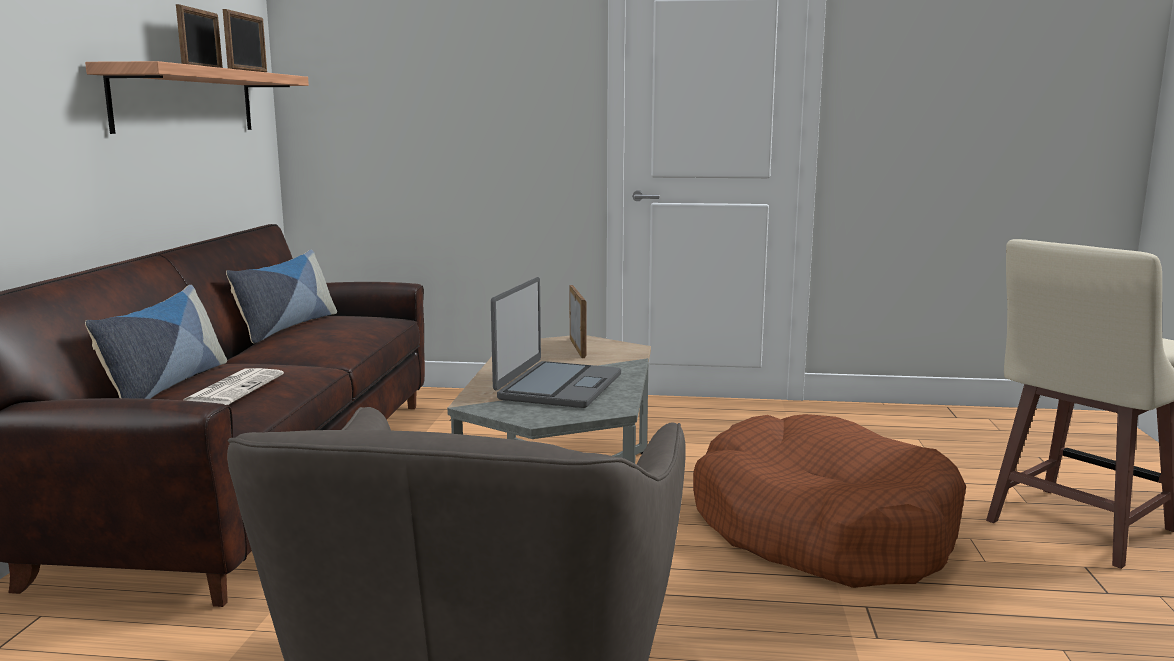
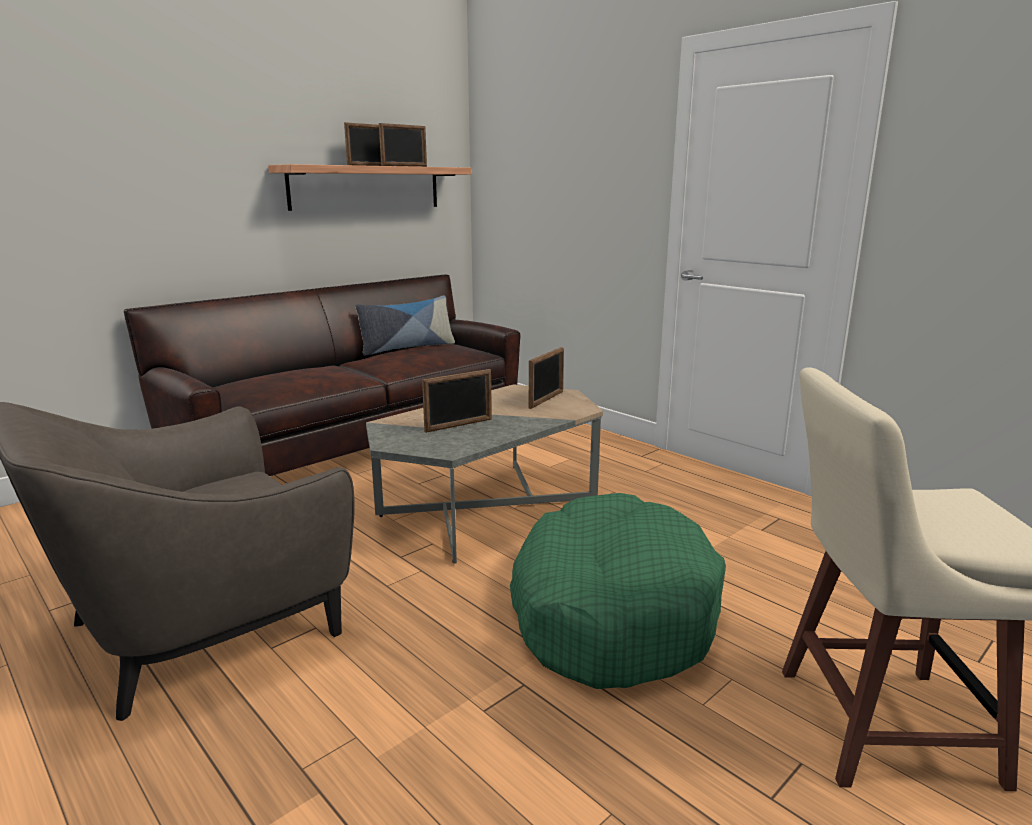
camera: 40 degrees right, 5 degrees up
pillow [85,285,227,399] -> none
newspaper [183,368,284,405] -> none
laptop [491,277,621,408] -> picture frame [422,369,492,433]
brown dog bed [693,414,966,588] -> green dog bed [510,493,726,689]

